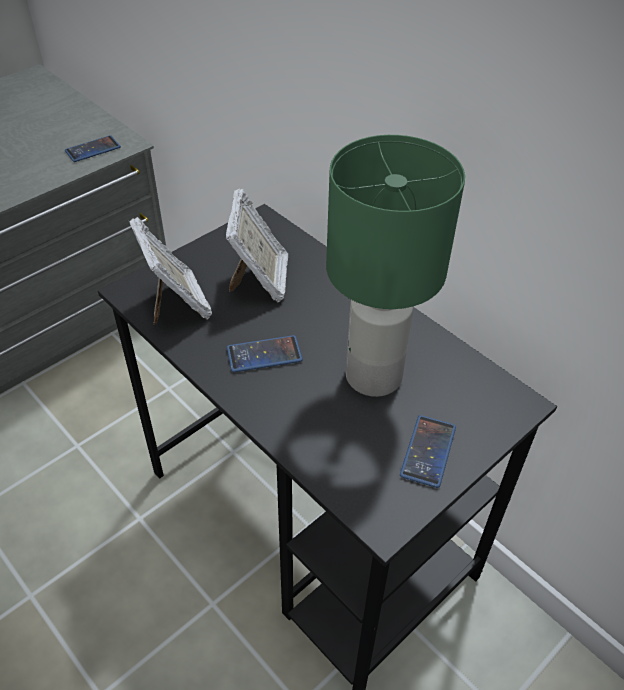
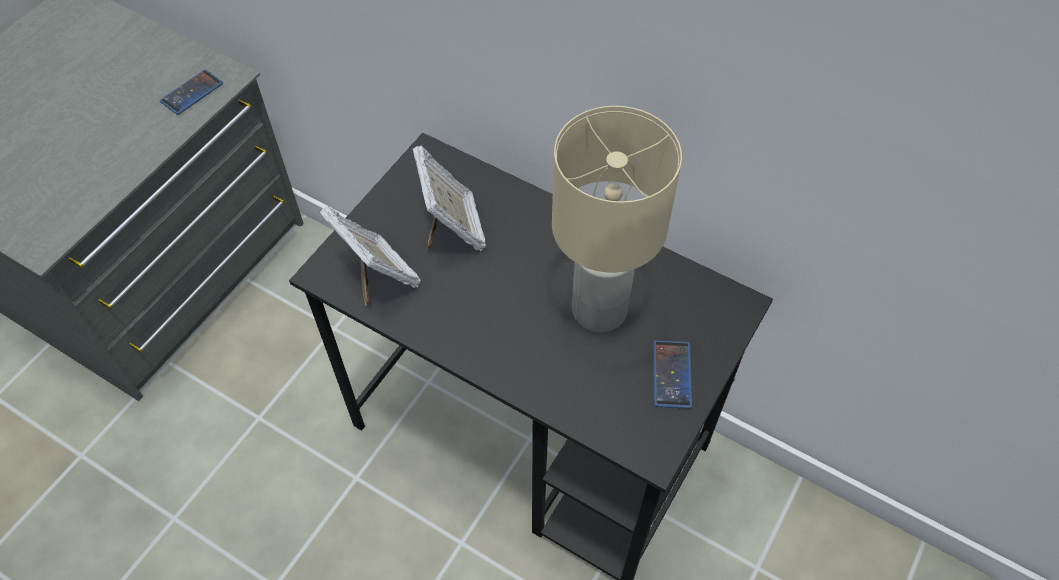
camera: 15 degrees left, 10 degrees up
phone [227,335,303,372] -> none
green table lamp [326,135,465,397] -> beige table lamp [552,106,682,332]

